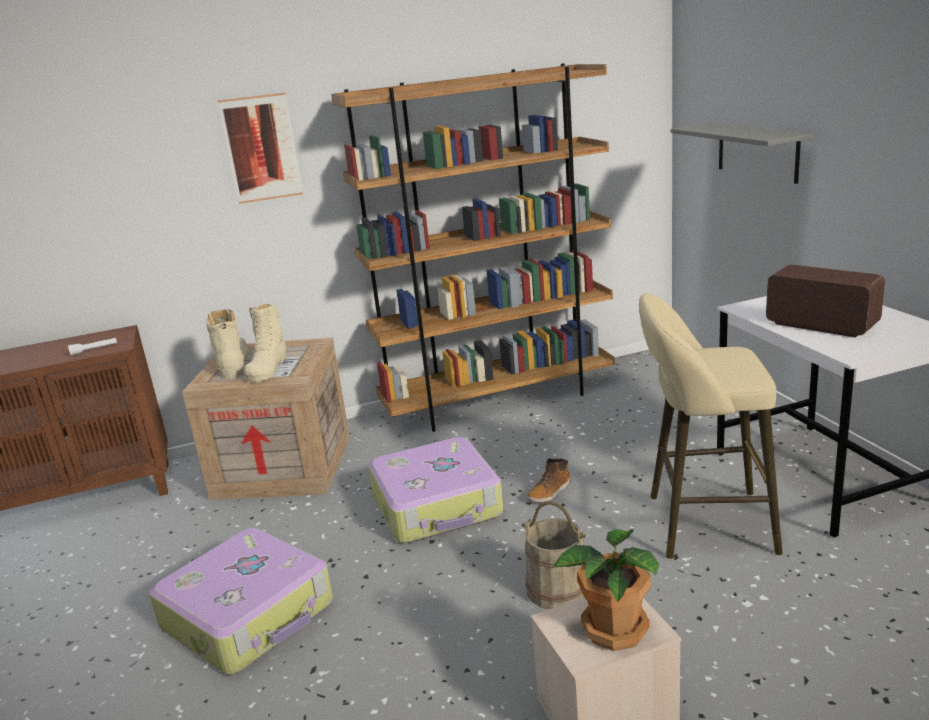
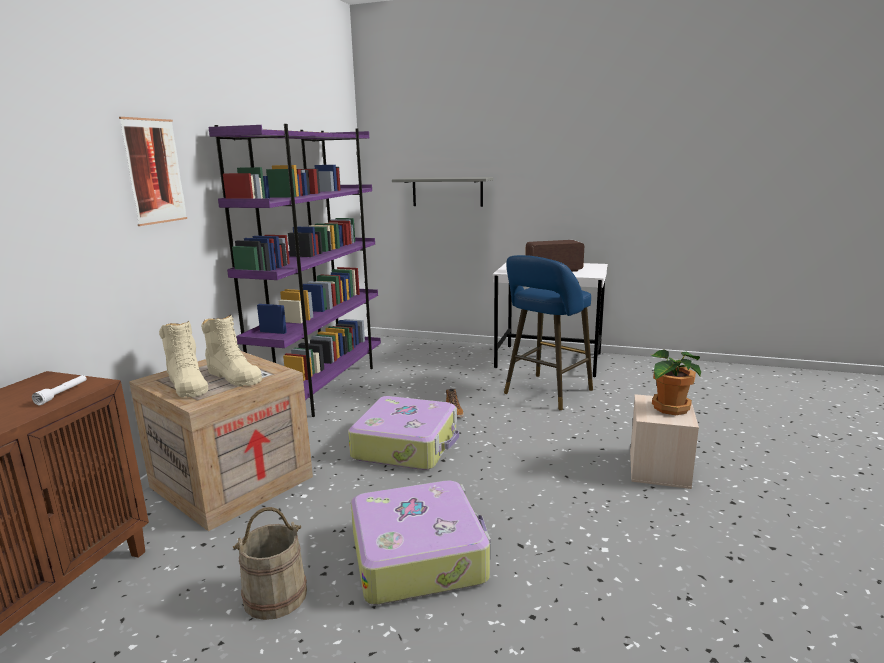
camera: 55 degrees left, 5 degrees down
beige boot [206,309,249,378] -> beige boot turned 150 degrees counterclockwise [159,321,208,398]
brown bookcase [331,63,615,432] -> purple bookcase [208,124,381,417]
beige bucket [522,501,586,609] -> beige bucket moved to [233,507,307,620]
beige stool [639,293,783,559] -> blue stool [504,255,593,410]

